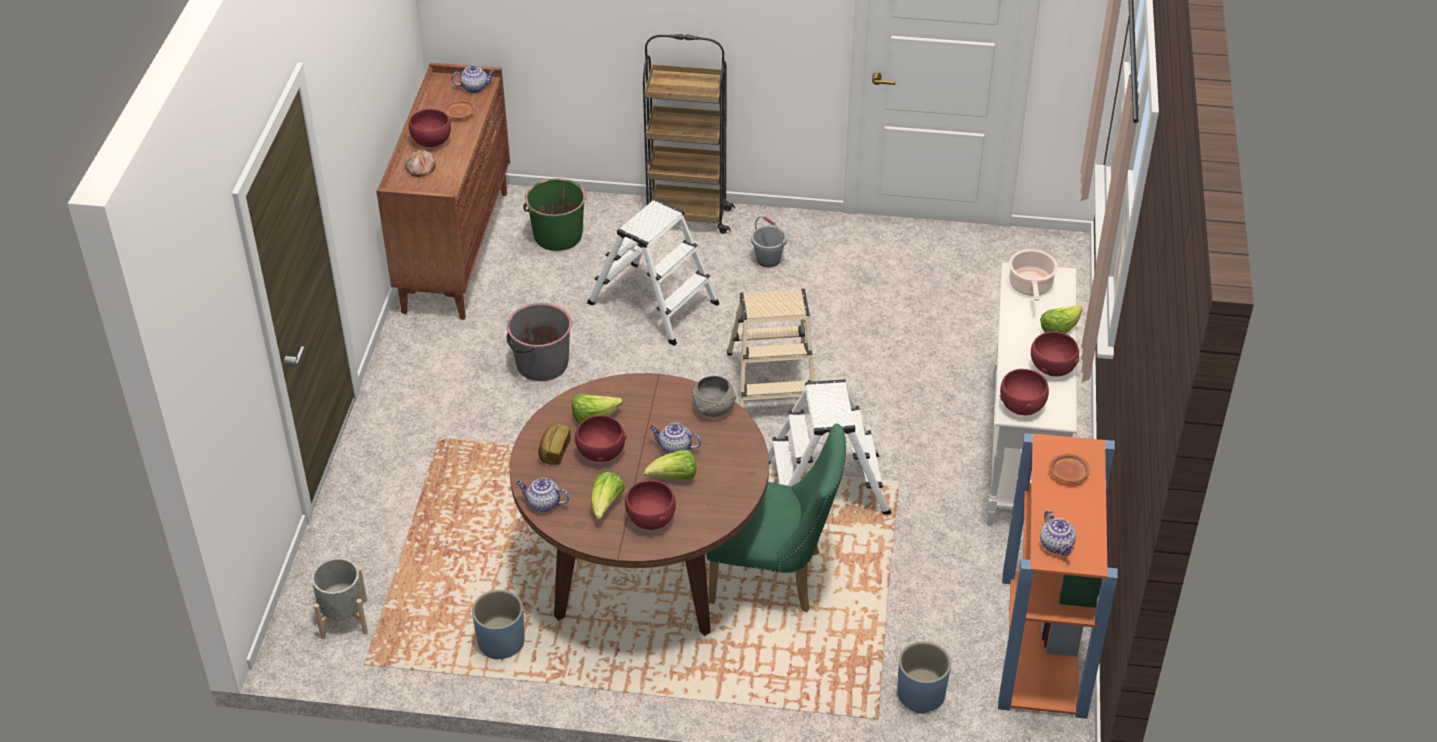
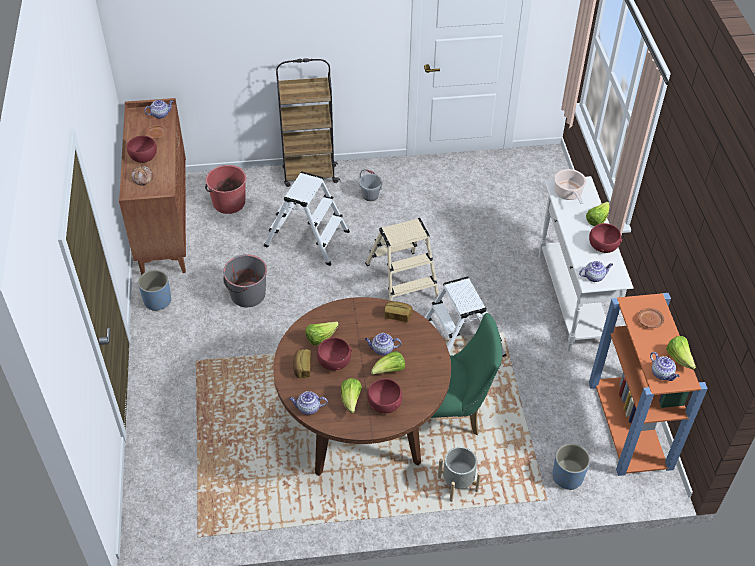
camera: 15 degrees left, 5 degrees up
grey planter [312,558,368,639] -> grey planter moved to [438,447,481,502]
blue planter [472,590,525,660] -> blue planter moved to [138,270,171,311]
green bucket [523,178,586,251] -> red bucket [205,165,246,214]
grey bowl [693,376,736,417] -> bread [385,301,413,323]
red bowl [1000,369,1049,415] -> teapot [579,261,613,282]
none -> lettuce [666,336,696,369]

